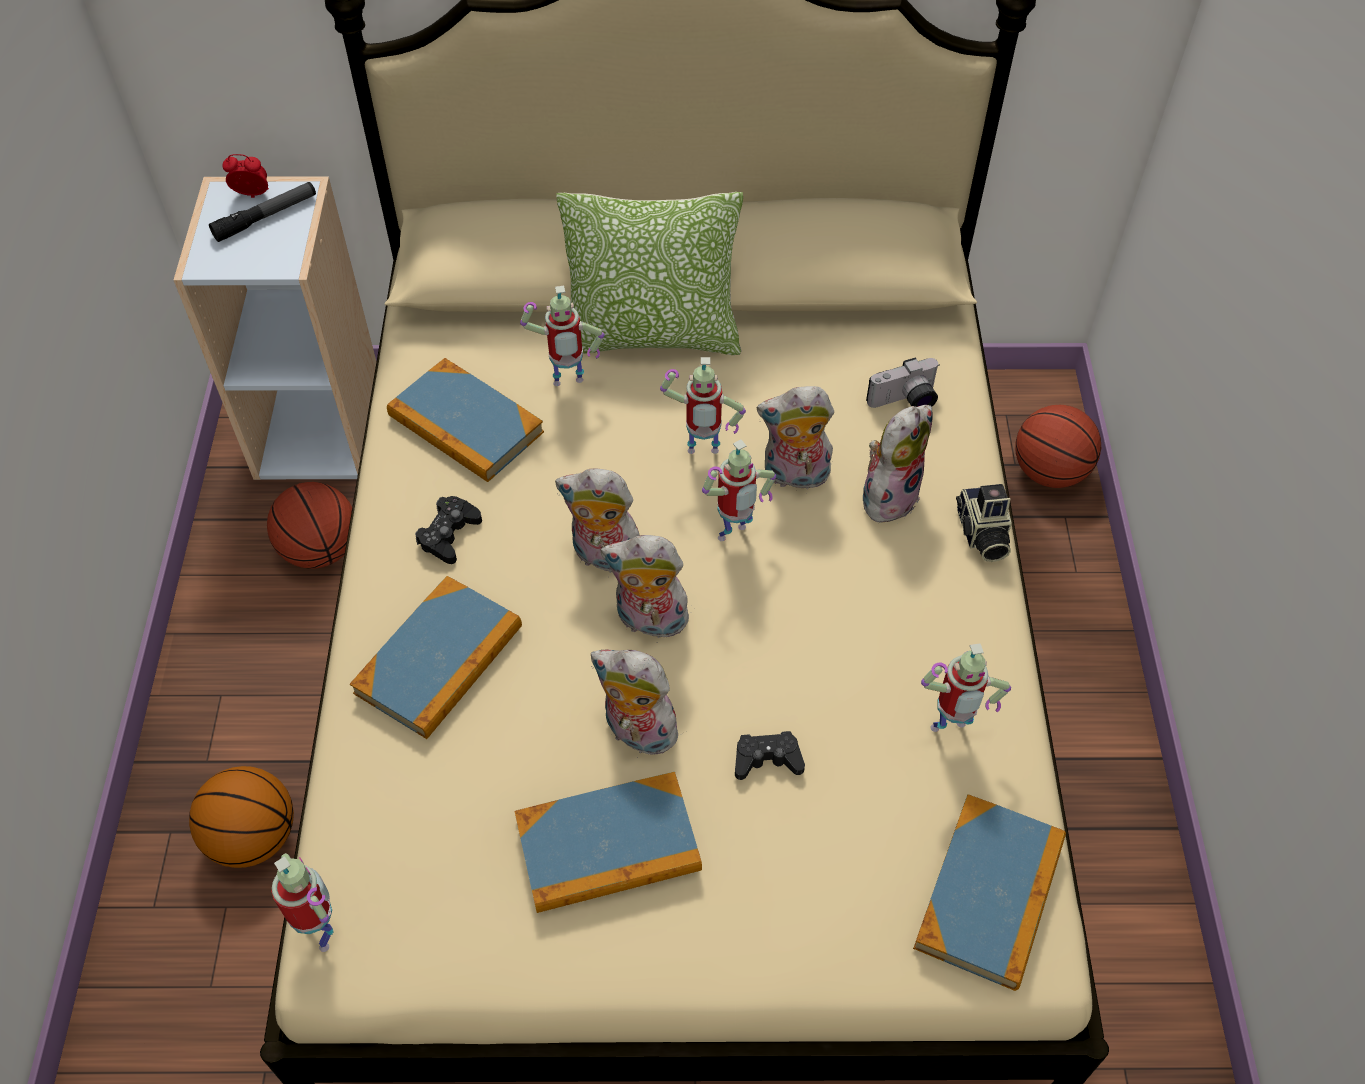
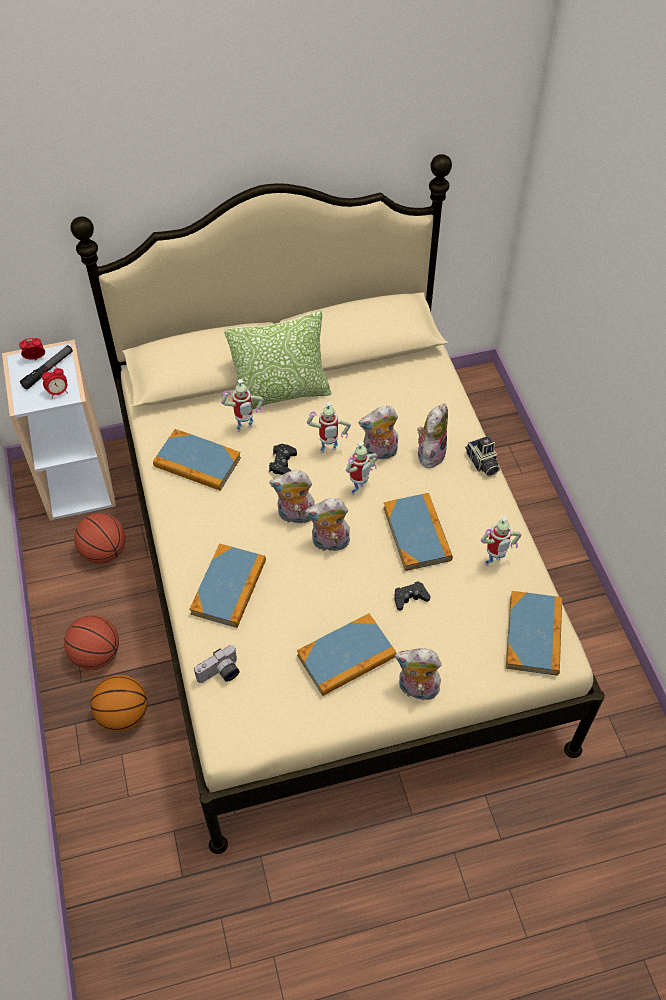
camera: 15 degrees left, 0 degrees up
toy robot [271,853,334,952] -> none
black game controller [415,496,482,564] -> black game controller moved to [269,444,297,475]
plush toy [591,650,687,758] -> plush toy moved to [395,648,442,701]
camera [866,357,939,408] -> camera moved to [194,645,240,683]
basketball [1015,405,1101,488] -> basketball moved to [64,615,119,670]
none -> alarm clock [42,366,68,399]
none -> book [383,493,453,571]

